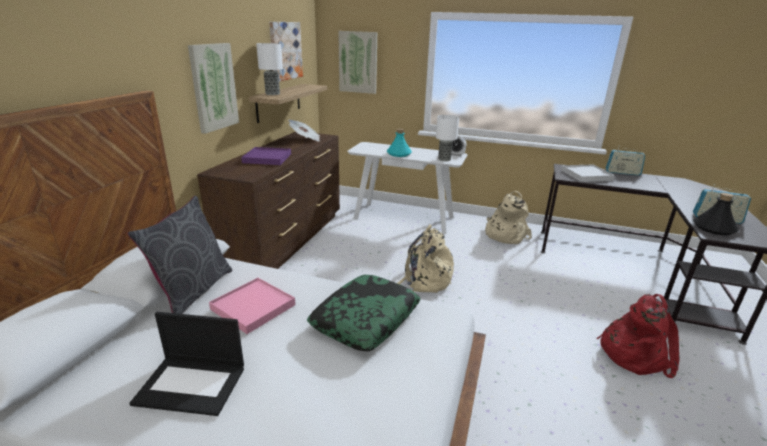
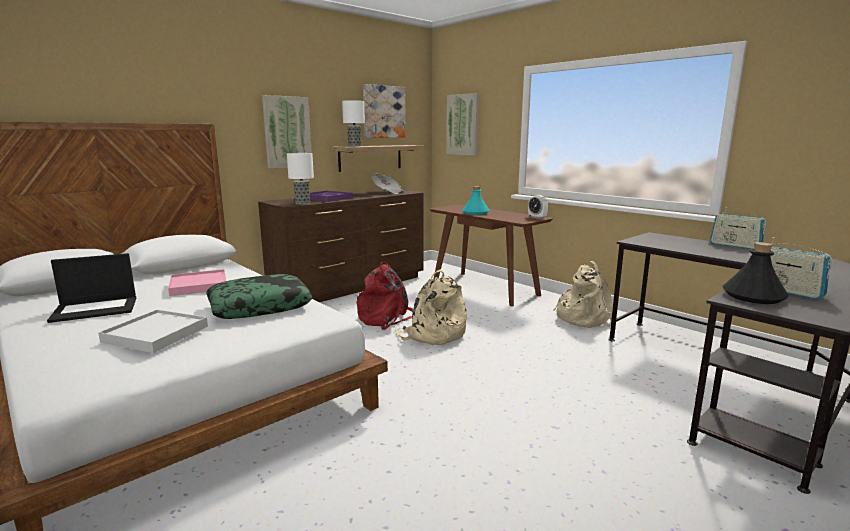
camera: 30 degrees right, 10 degrees down
grey pillow [127,196,232,314] -> none
laptop [129,312,244,416] -> laptop turned 60 degrees counterclockwise [47,253,136,323]
white console table [348,142,468,234] -> brown console table [430,205,553,306]
table lamp [436,115,459,161] -> table lamp moved to [287,153,314,205]
white tray [561,165,615,182] -> white tray moved to [98,310,208,353]
red backpack [596,294,680,378] -> red backpack moved to [356,261,413,330]

